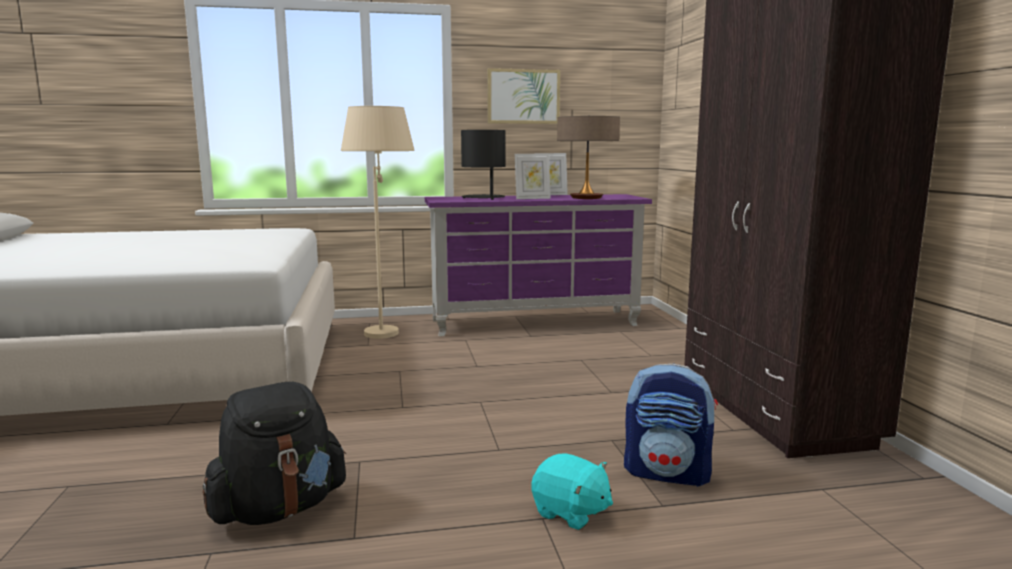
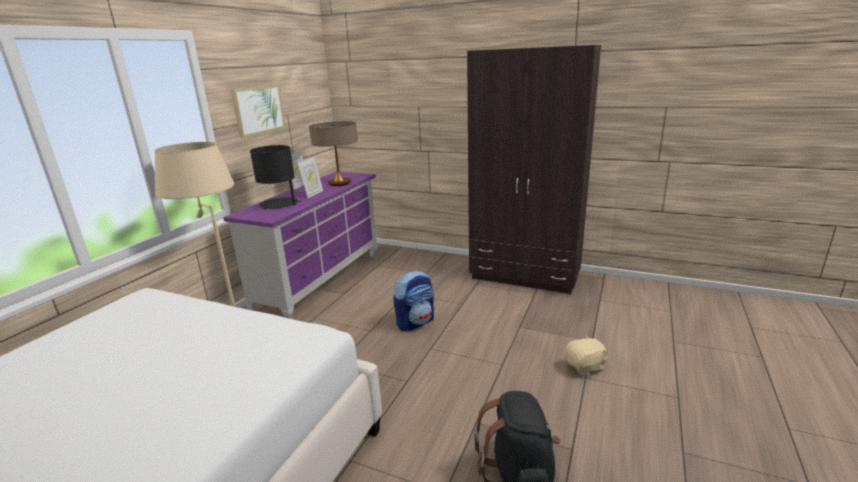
camera: 55 degrees left, 10 degrees up
turquoise plush toy [531,453,613,530] -> beige plush toy [564,335,608,377]
backpack [624,364,718,487] -> backpack moved to [393,271,434,331]

